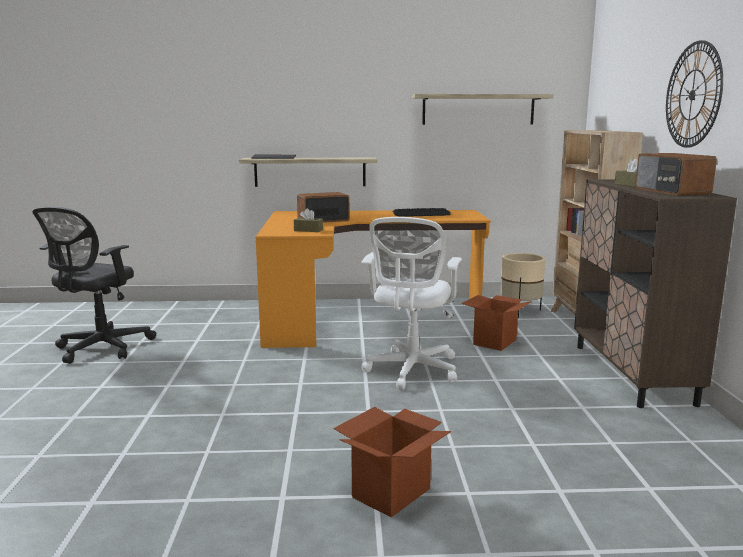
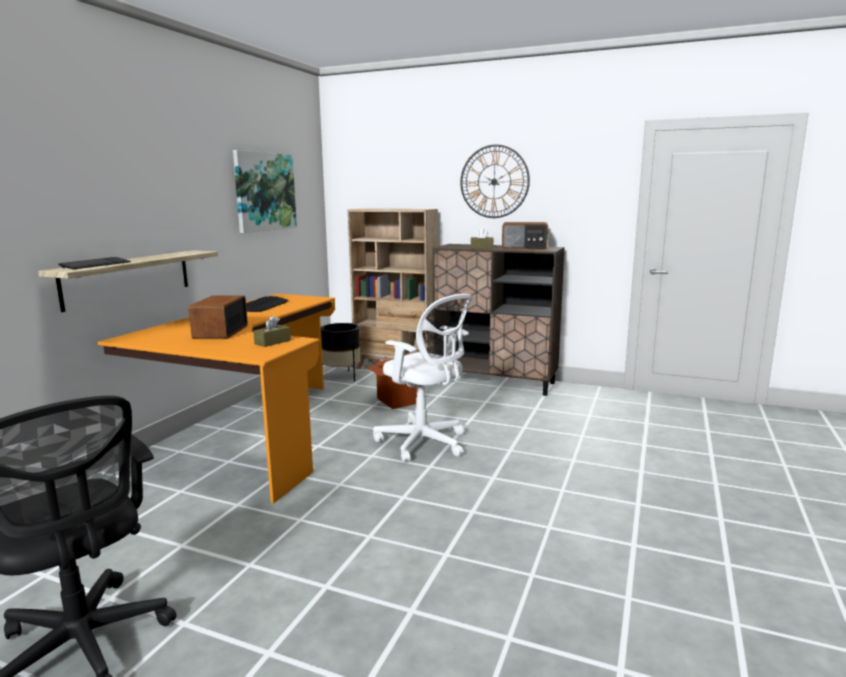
camera: 65 degrees left, 0 degrees up
cardboard box [333,407,451,518] -> none
shelf [412,94,554,125] -> picture [233,150,297,233]
beige planter [500,253,545,318] -> black planter [321,323,360,382]

